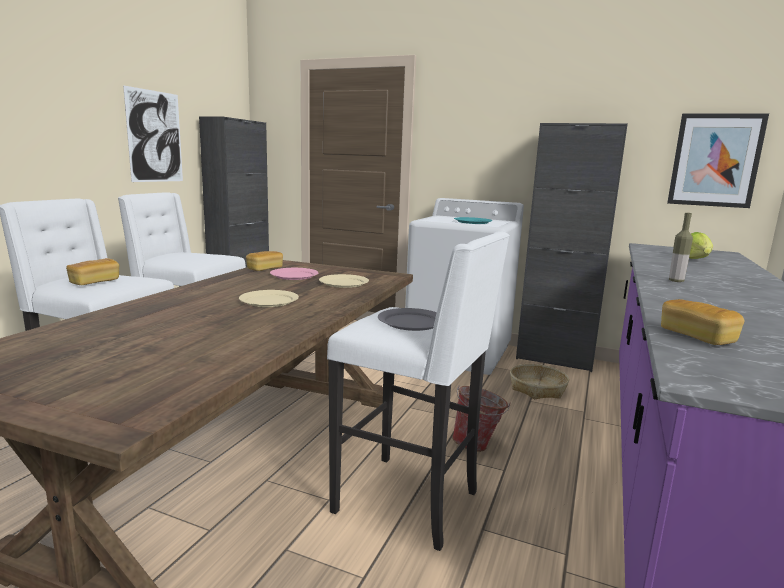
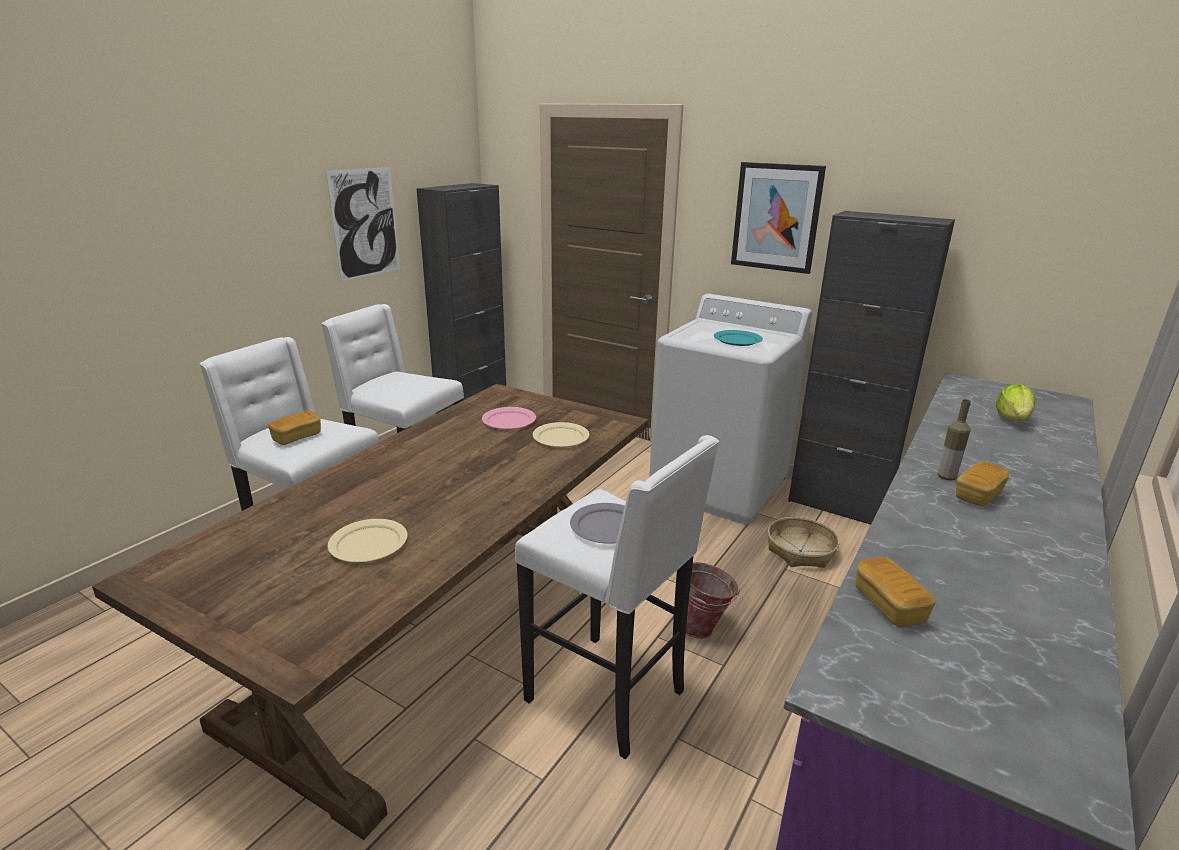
camera: 10 degrees right, 10 degrees up
beige plate [239,290,299,307] -> beige plate moved to [328,519,408,562]
bread [246,251,283,271] -> bread moved to [956,462,1009,506]
picture [667,114,769,208] -> picture moved to [731,162,826,274]

